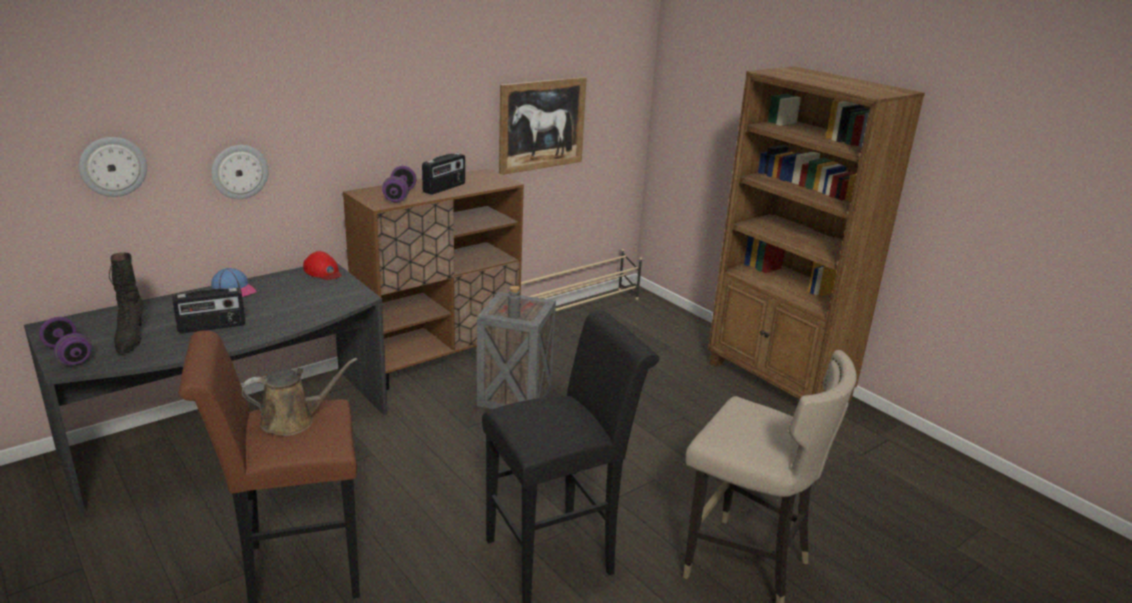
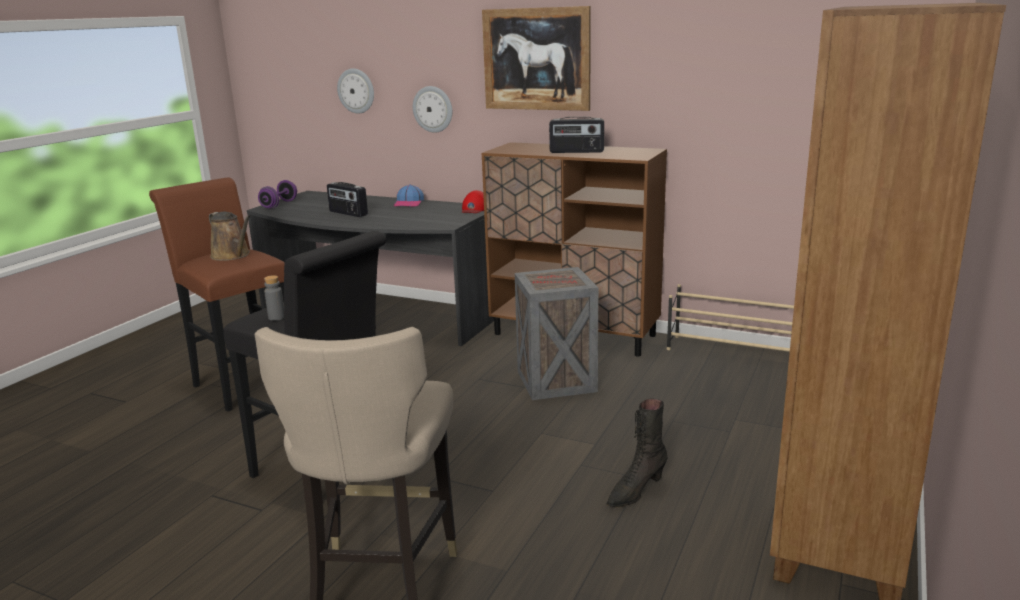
camera: 65 degrees right, 5 degrees down
black boot [109,253,144,354] -> black boot moved to [606,398,667,507]
purple dumbbell [382,166,416,202] -> none
picture [499,77,587,175] -> picture moved to [482,6,591,111]
grey bottle [508,286,521,319] -> grey bottle moved to [264,275,284,321]

